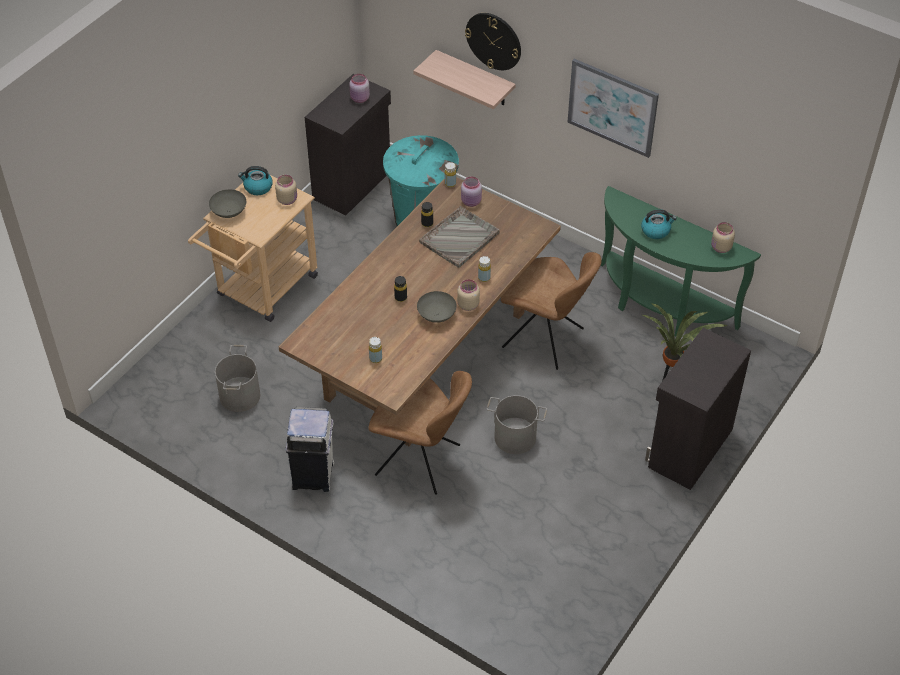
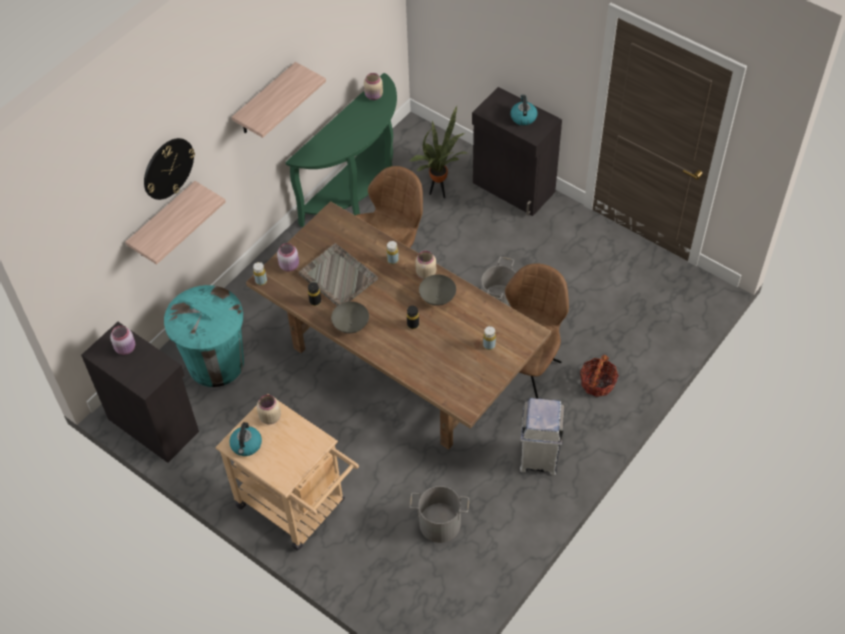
camera: 85 degrees left, 5 degrees up
grey bowl [209,189,246,218] -> grey bowl moved to [331,302,369,333]
picture [567,59,659,158] -> shelf [232,62,326,138]
kettle [641,209,677,239] -> kettle moved to [510,94,537,126]
none -> basket [580,355,619,397]

